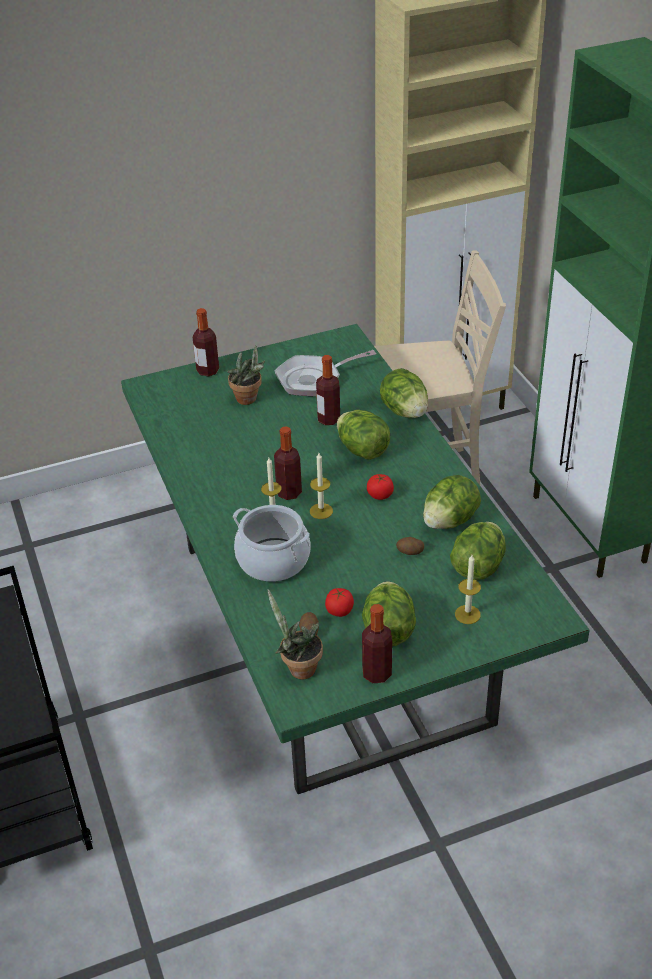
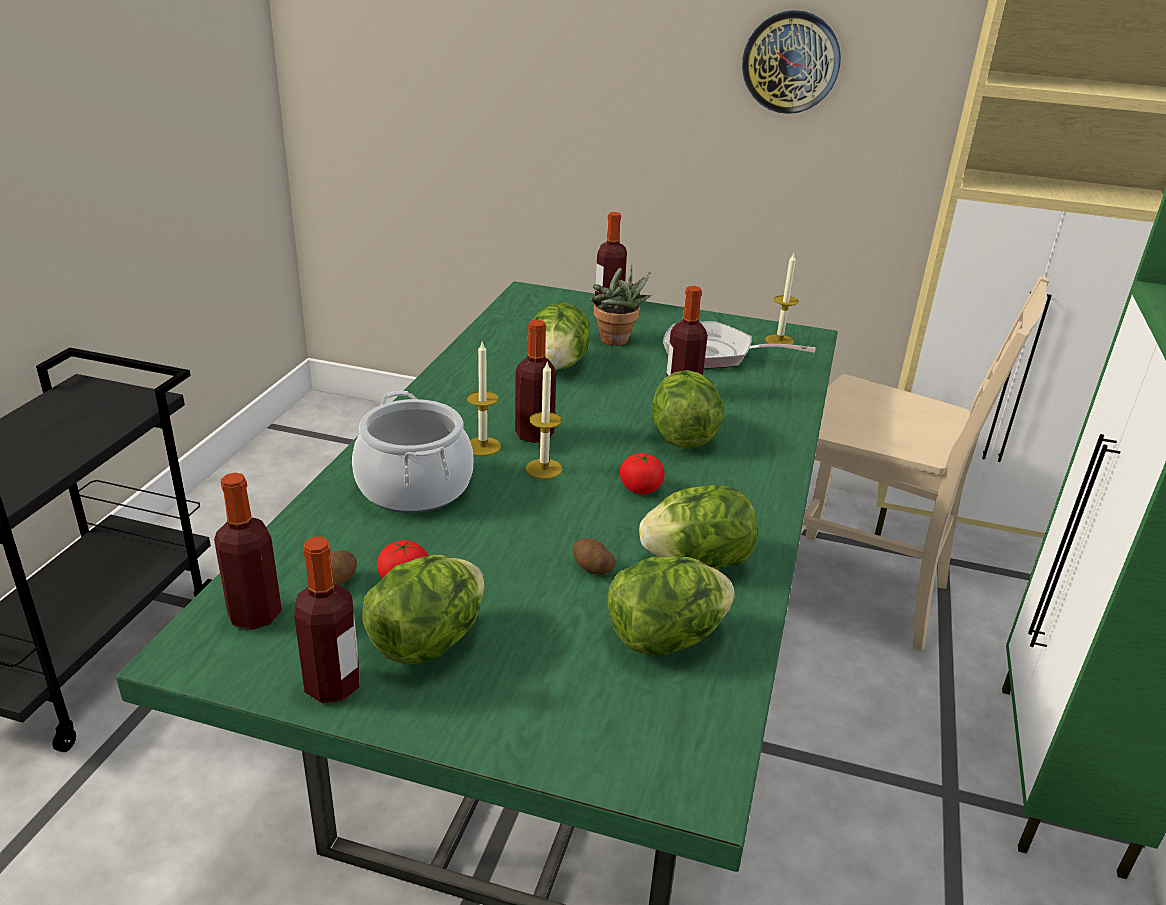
camera: 35 degrees right, 10 degrees down
potted plant [268,590,323,680] -> bottle [214,473,282,630]
lettuce [380,368,428,418] -> lettuce moved to [527,303,590,370]
candle [455,555,481,624] -> candle moved to [765,253,799,345]
none -> wall clock [742,10,841,114]

